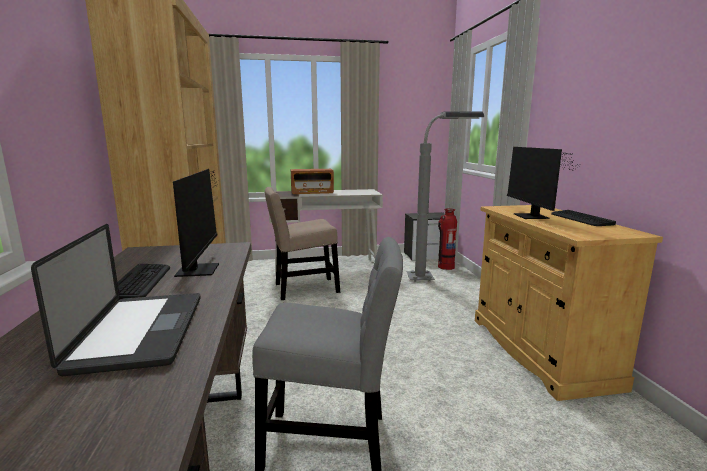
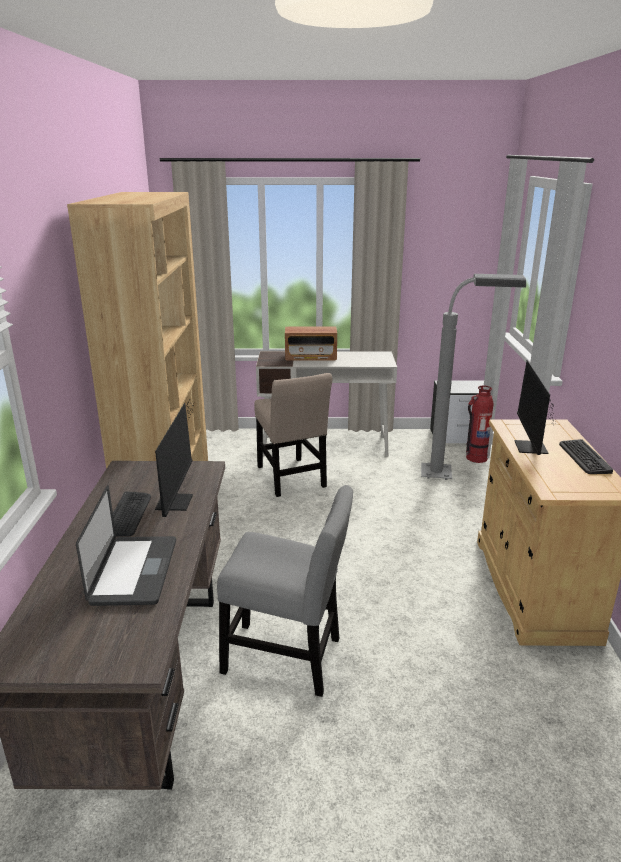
camera: 10 degrees right, 10 degrees up
beige chair [265,187,340,300] -> beige chair turned 105 degrees counterclockwise [254,373,333,497]

